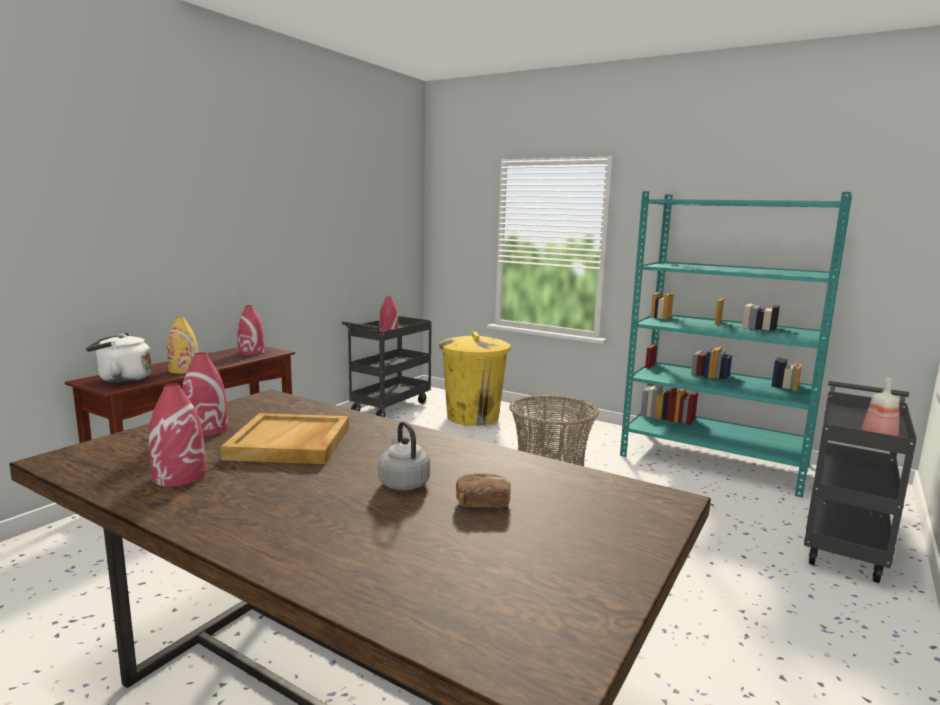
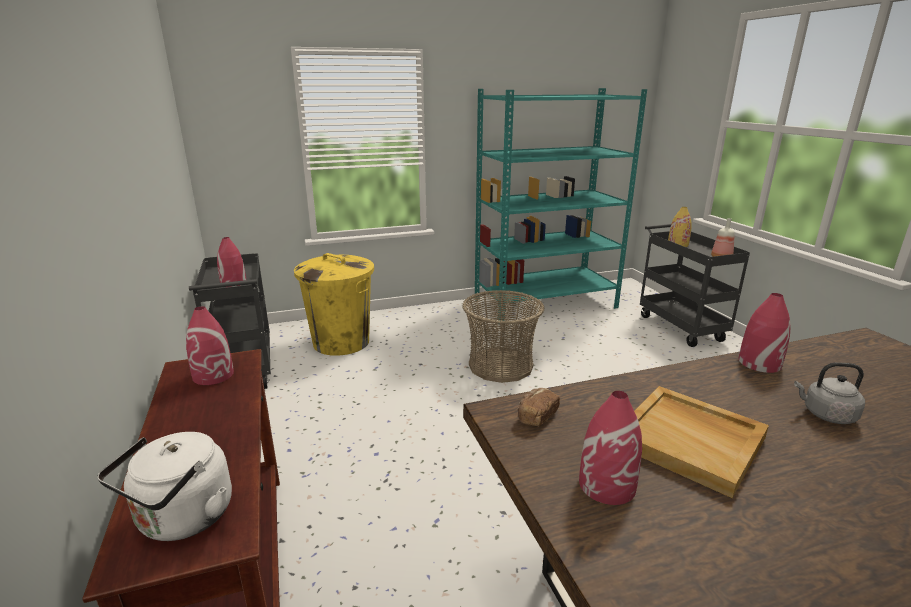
camera: 50 degrees left, 10 degrees up
red vase [149,383,206,487] -> red vase moved to [738,293,791,373]
yellow vase [167,316,198,374] -> yellow vase moved to [668,207,691,247]
bread [456,473,511,508] -> bread moved to [517,388,560,426]

